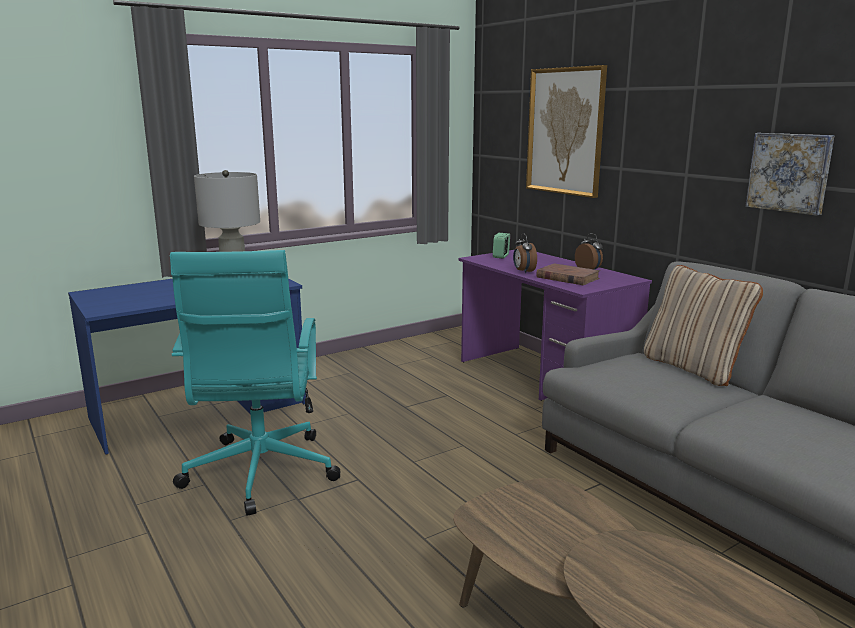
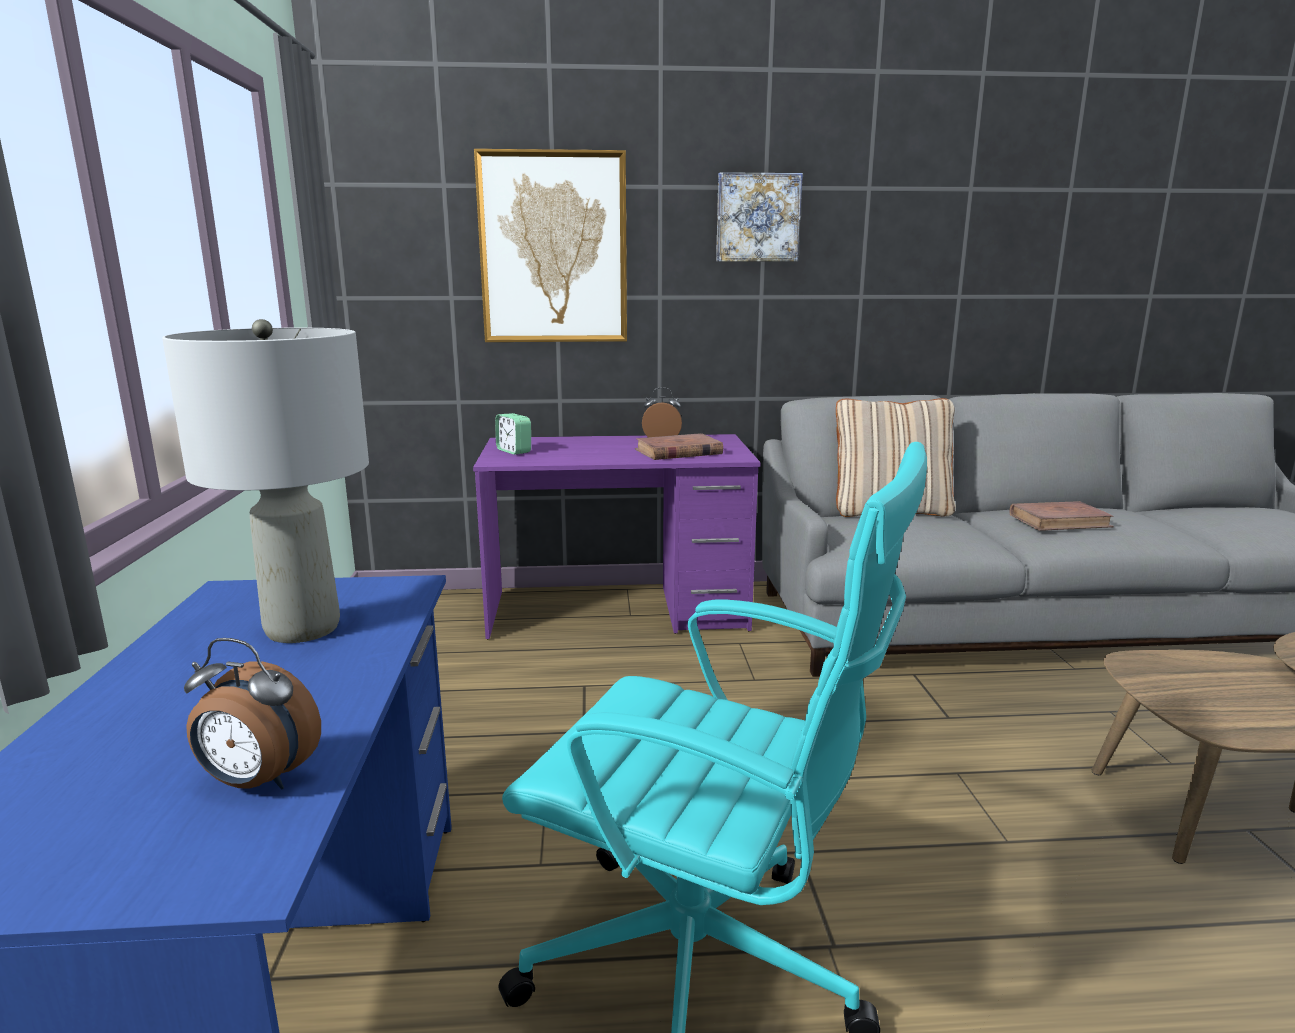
camera: 60 degrees left, 0 degrees up
alarm clock [513,233,537,273] -> alarm clock moved to [184,638,321,790]
picture [745,133,835,215] -> picture moved to [716,172,803,262]
none -> brown book [1010,501,1114,531]

